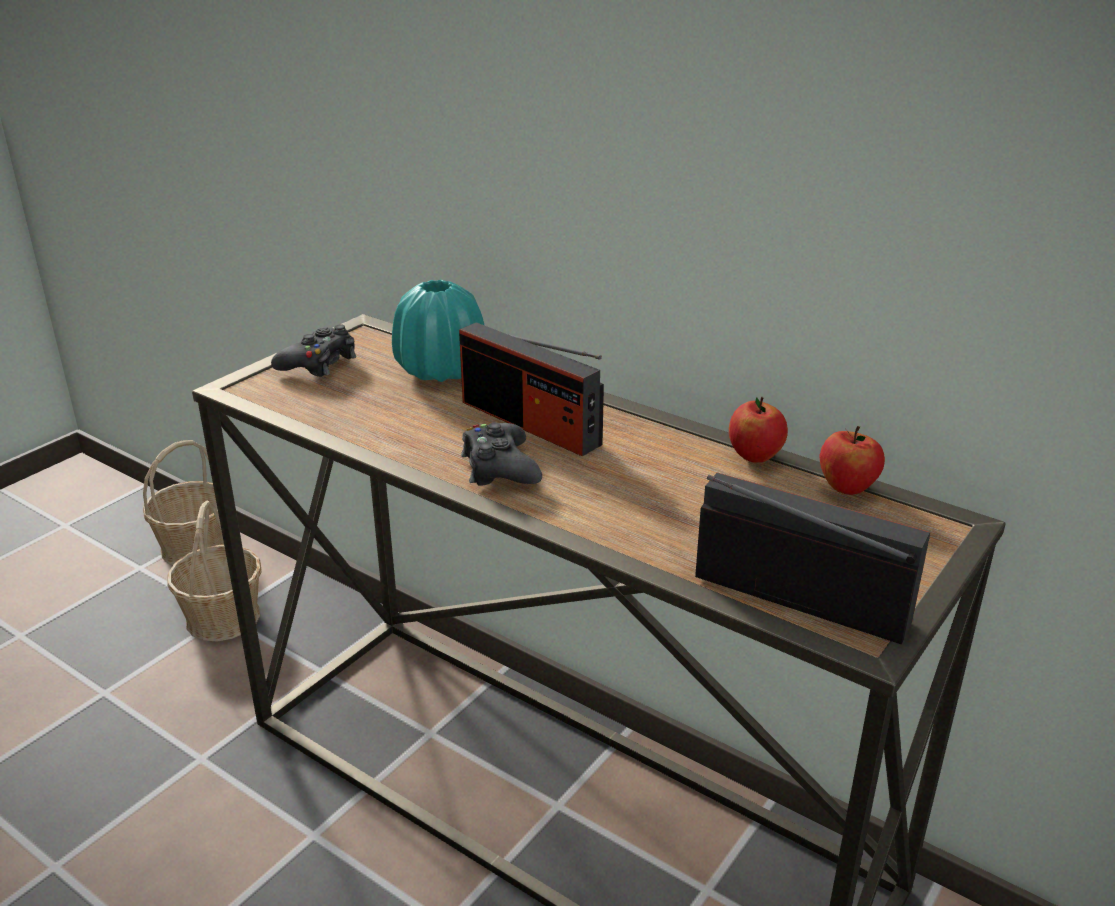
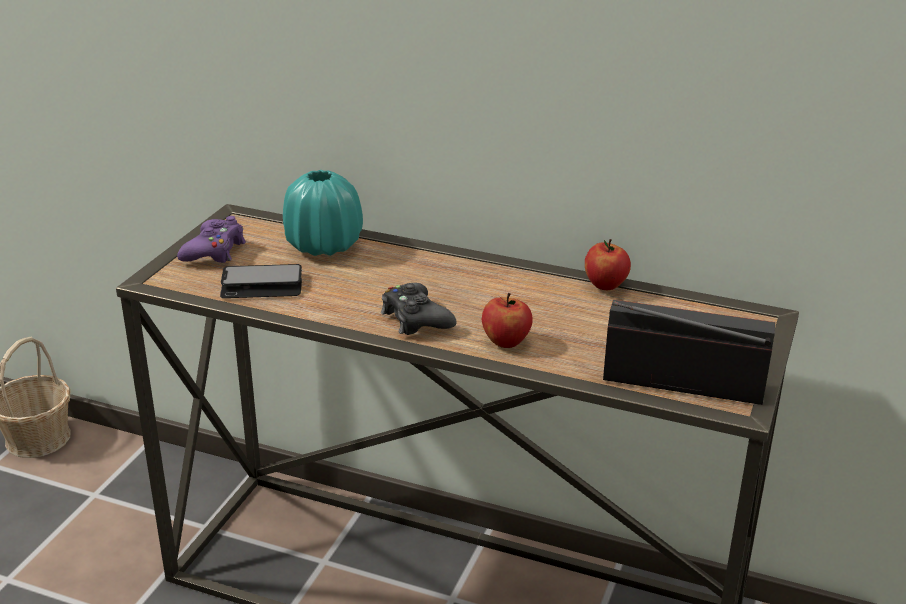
camera: 15 degrees left, 0 degrees up
basket [167,501,262,642] -> none
black game controller [271,324,356,377] -> purple game controller [177,216,246,263]
radio [459,322,604,456] -> none
apple [819,426,885,495] -> apple moved to [481,293,533,348]
none -> phone [220,264,302,298]

